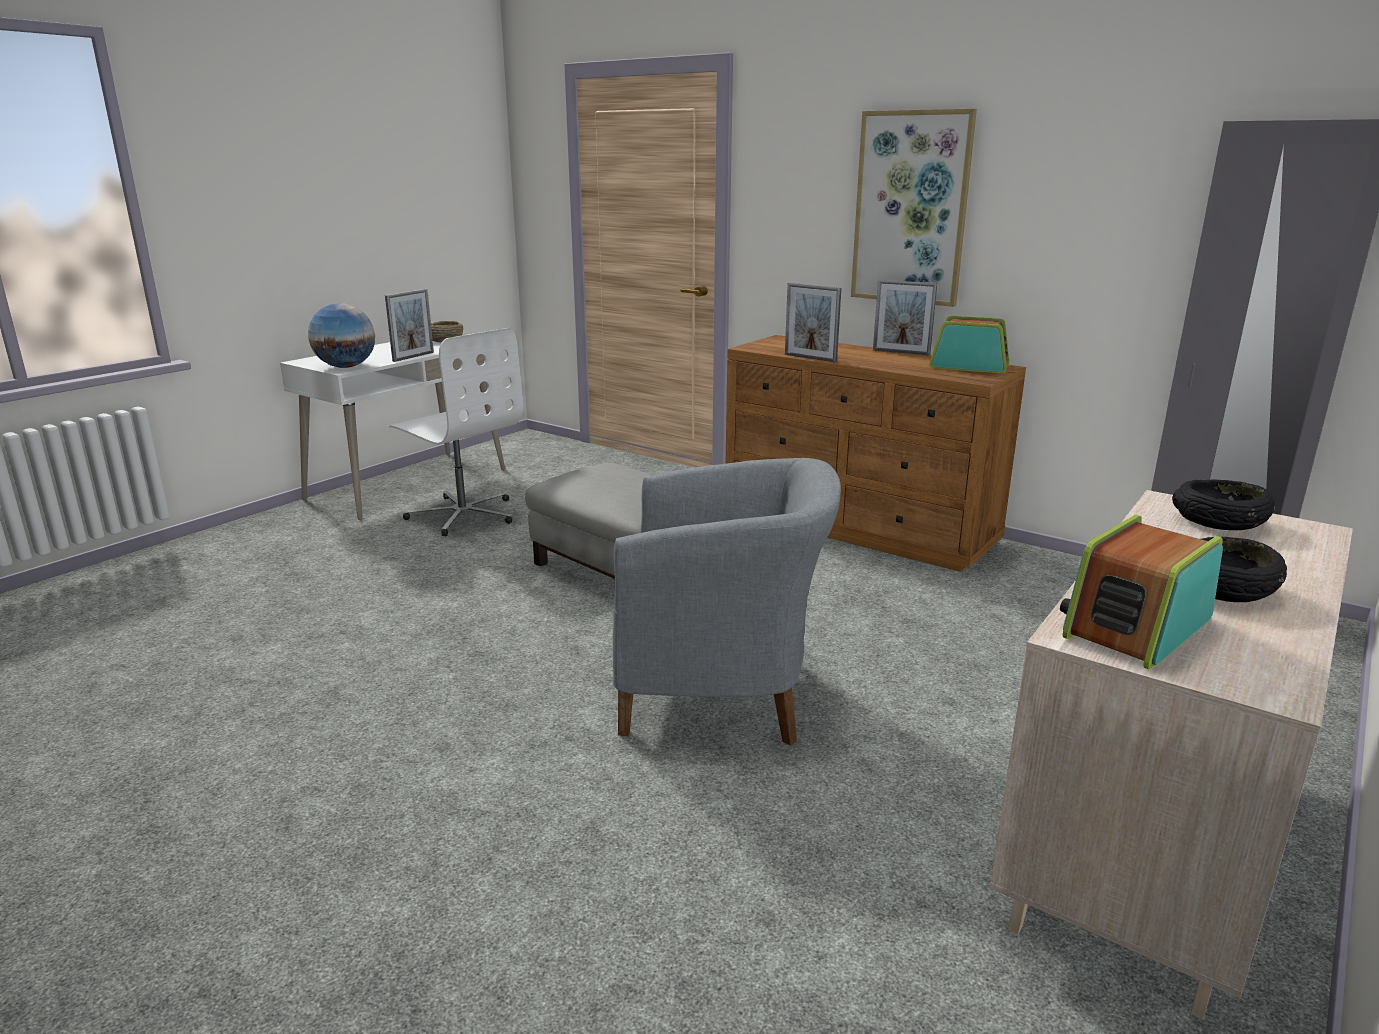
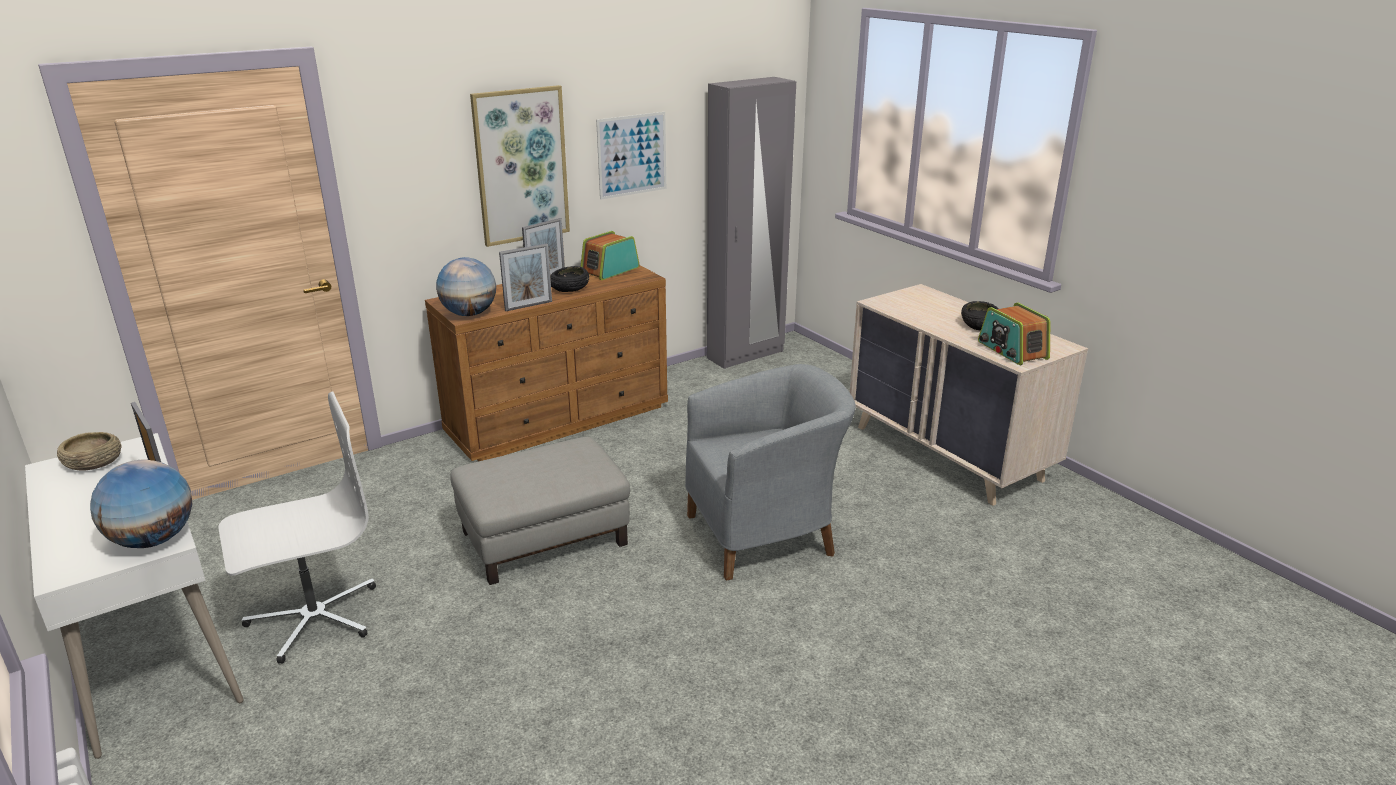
camera: 70 degrees left, 5 degrees up
grey armchair [613,458,841,746] -> grey armchair turned 45 degrees clockwise [685,364,855,581]
black bowl [1172,479,1275,530] -> black bowl moved to [550,266,589,292]
none -> globe [436,257,496,316]
none -> picture [596,112,666,200]

